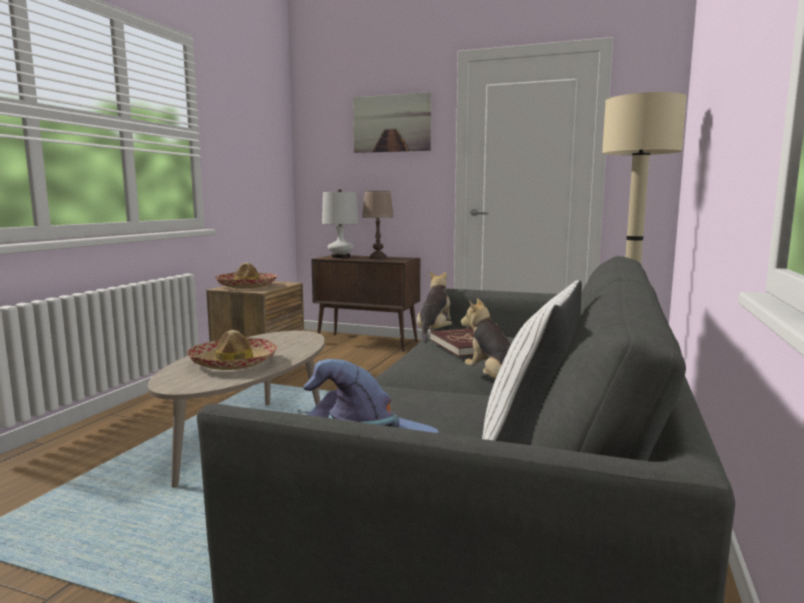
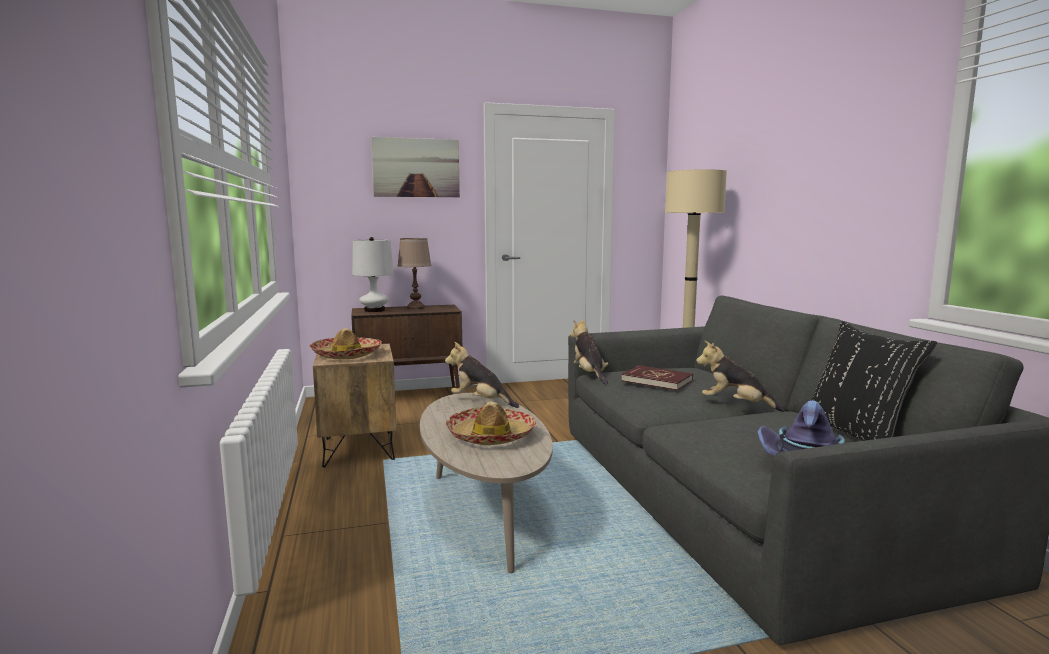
camera: 35 degrees left, 0 degrees up
white pillow [482,280,582,443] -> black pillow [811,321,937,441]
none -> plush toy [445,342,519,408]

